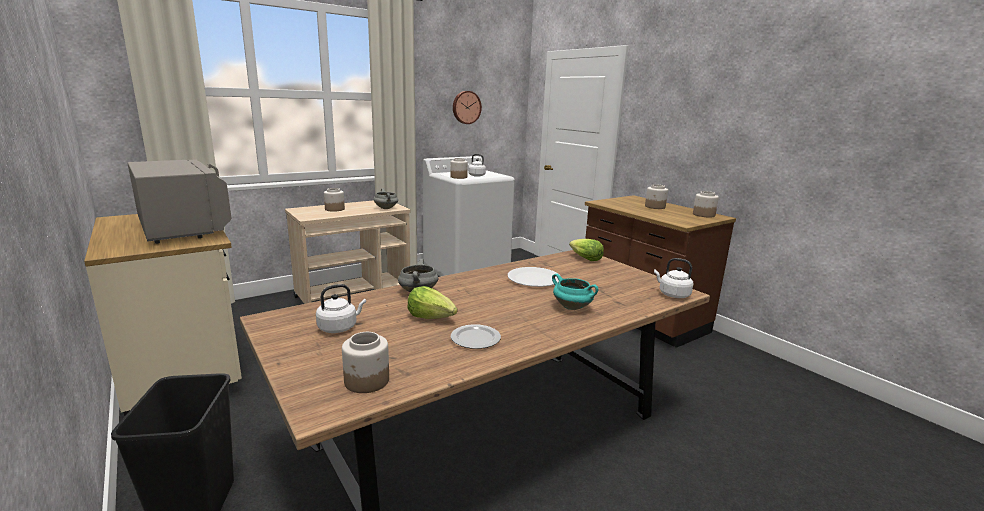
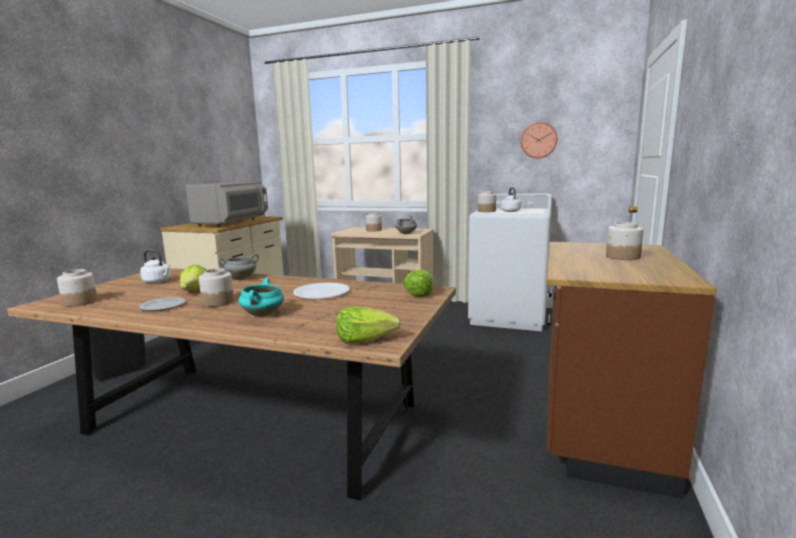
camera: 55 degrees right, 5 degrees down
white kettle [654,258,693,298] -> lettuce [336,306,401,343]
jar [693,191,719,218] -> jar moved to [199,268,234,307]

